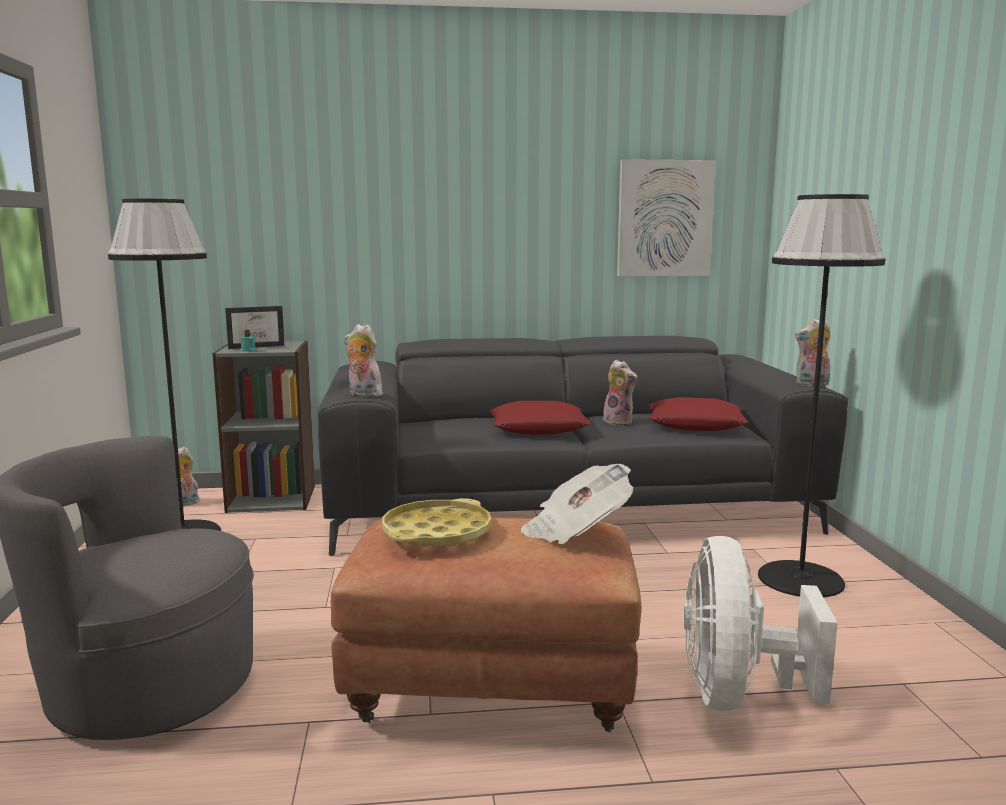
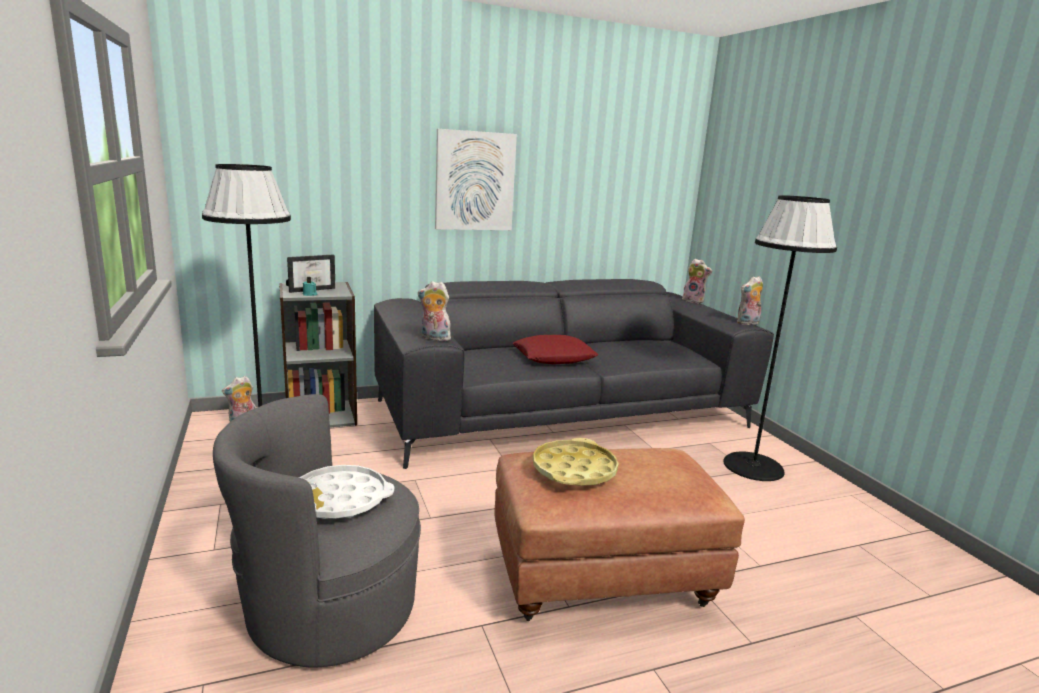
camera: 15 degrees left, 5 degrees up
newspaper [521,464,633,544] -> none
plush toy [603,360,638,426] -> plush toy moved to [682,258,712,303]
picture [617,159,716,276] -> picture moved to [435,129,517,230]
red pillow [649,397,748,431] -> none
white fan [683,536,838,711] -> none
none -> white tray [299,465,394,519]

